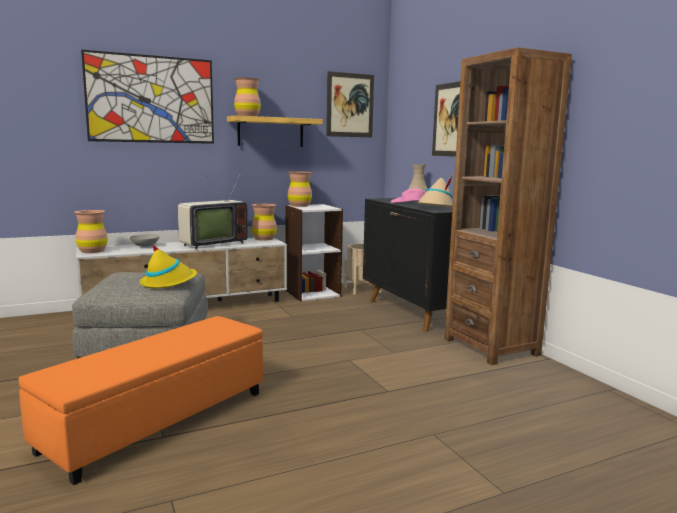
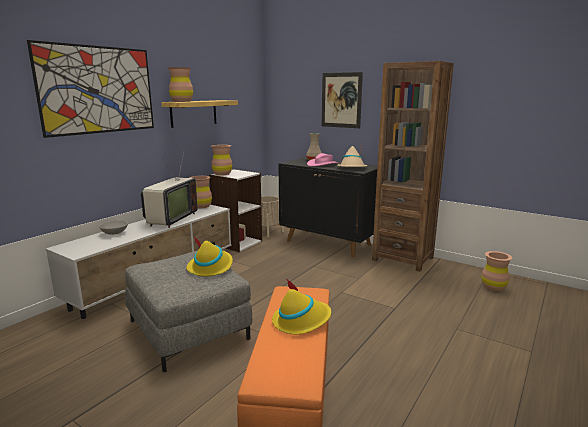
camera: 30 degrees left, 5 degrees up
brown vase [74,210,108,253] -> brown vase moved to [482,251,512,291]
picture [326,71,374,137] -> none
none -> yellow hat [272,280,331,334]

